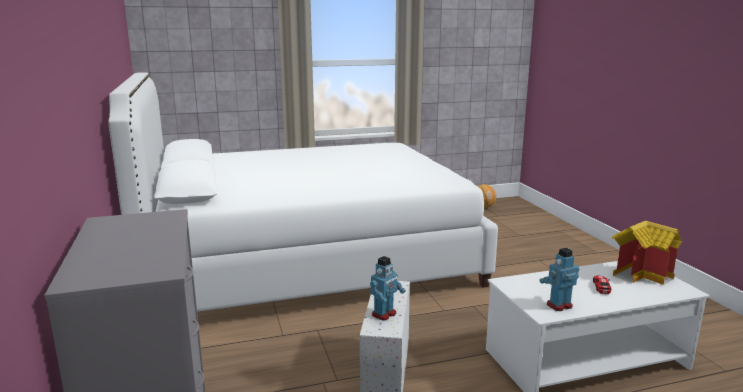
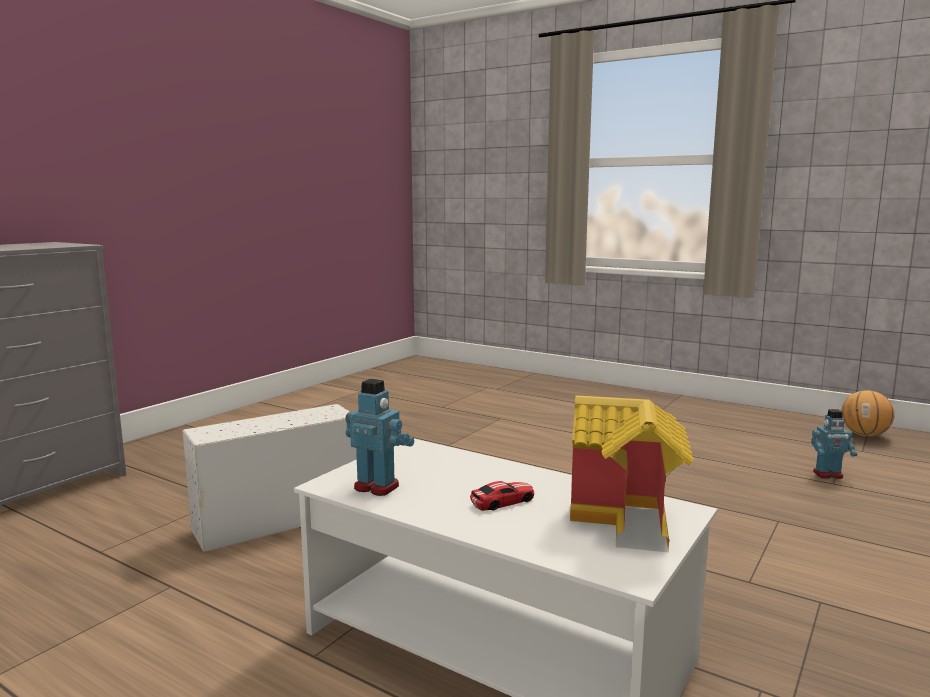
camera: 50 degrees right, 5 degrees down
white bed [108,72,498,312] -> none
toy robot [370,256,406,321] -> toy robot moved to [811,409,857,479]

